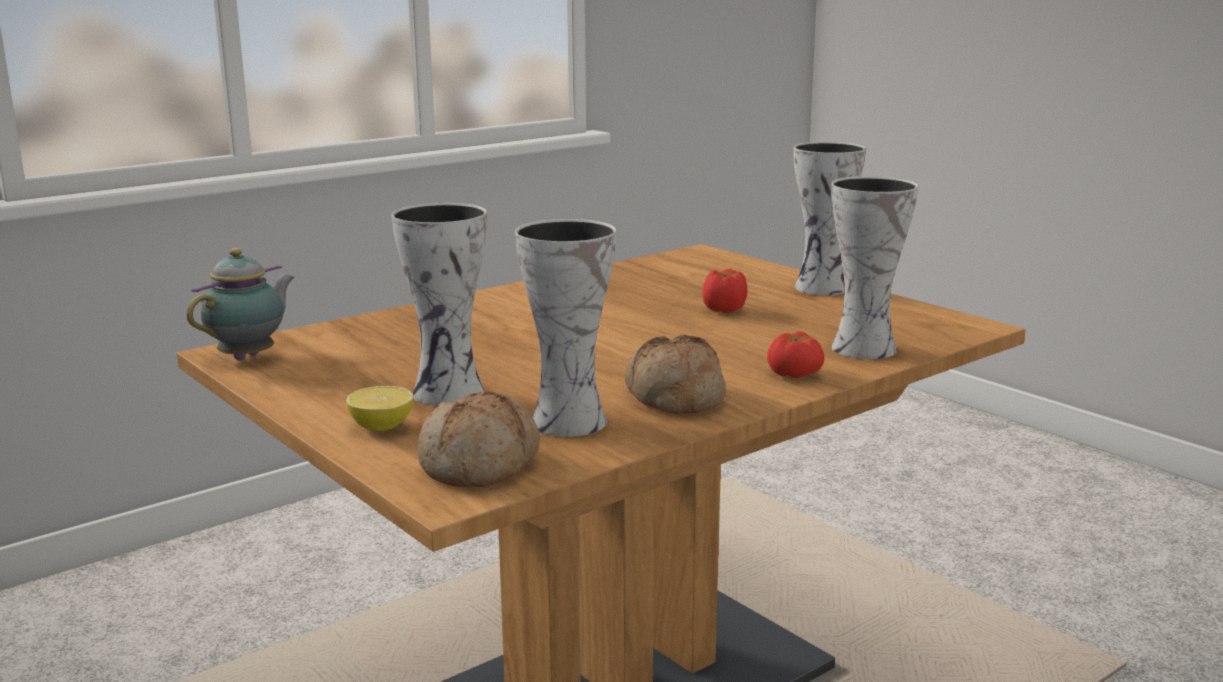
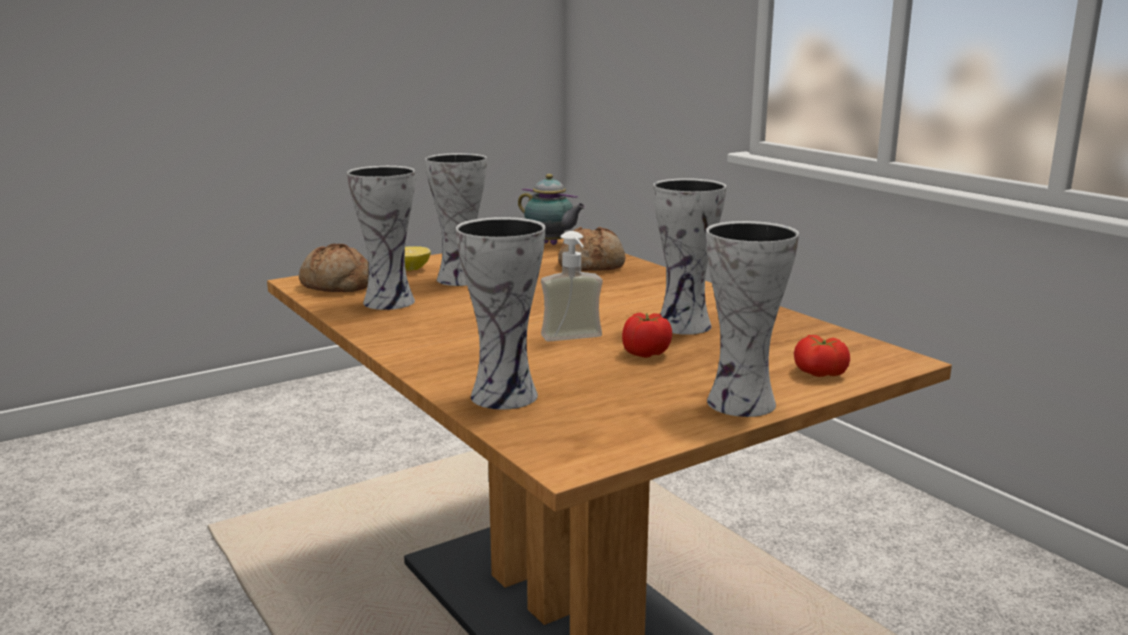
camera: 95 degrees right, 0 degrees up
bread [625,334,726,414] -> bread moved to [558,227,625,271]
tomato [767,331,824,378] -> tomato moved to [794,335,850,377]
none -> soap dispenser [541,231,603,342]
none -> vase [653,178,726,335]

